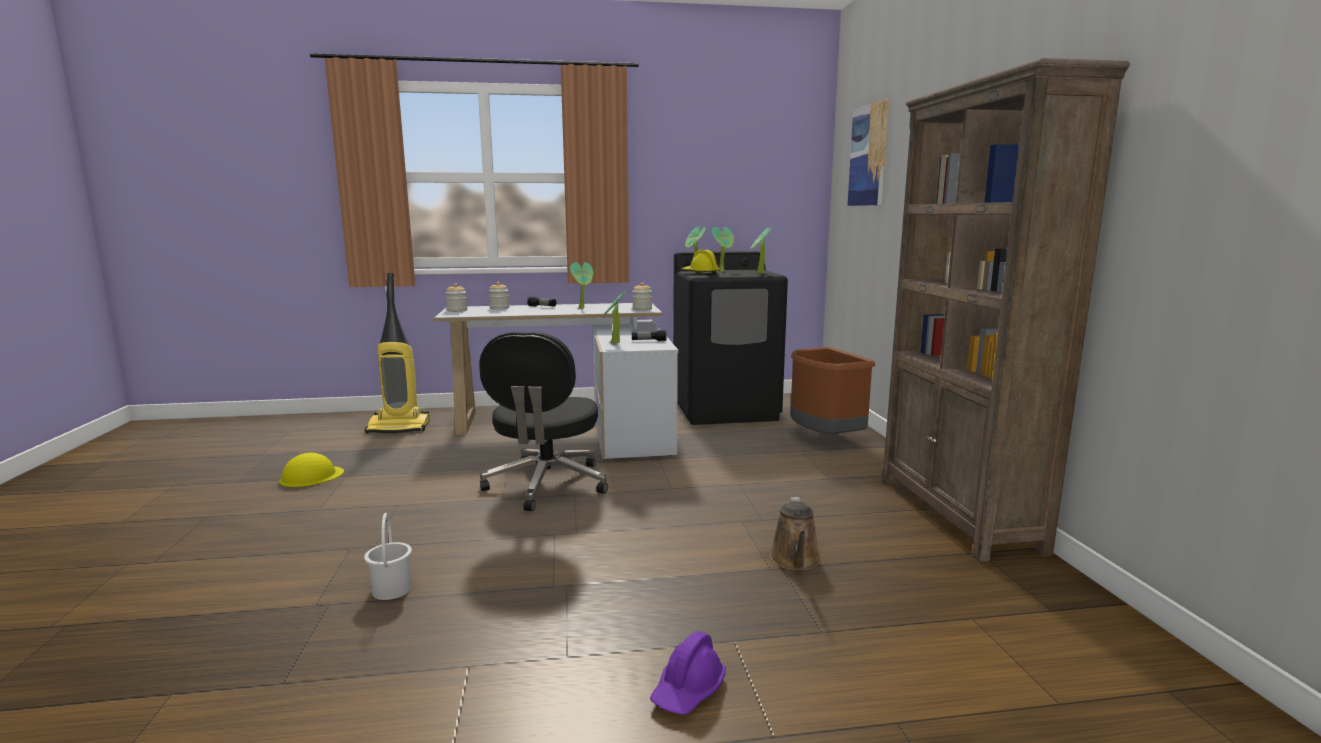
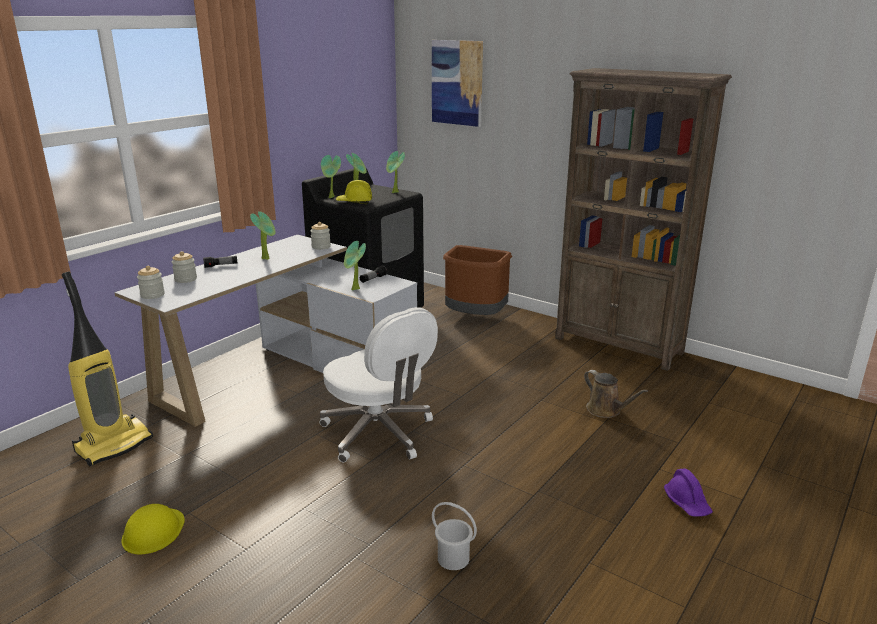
camera: 45 degrees left, 10 degrees up
black office chair [479,331,608,511] -> white office chair [320,307,438,462]

